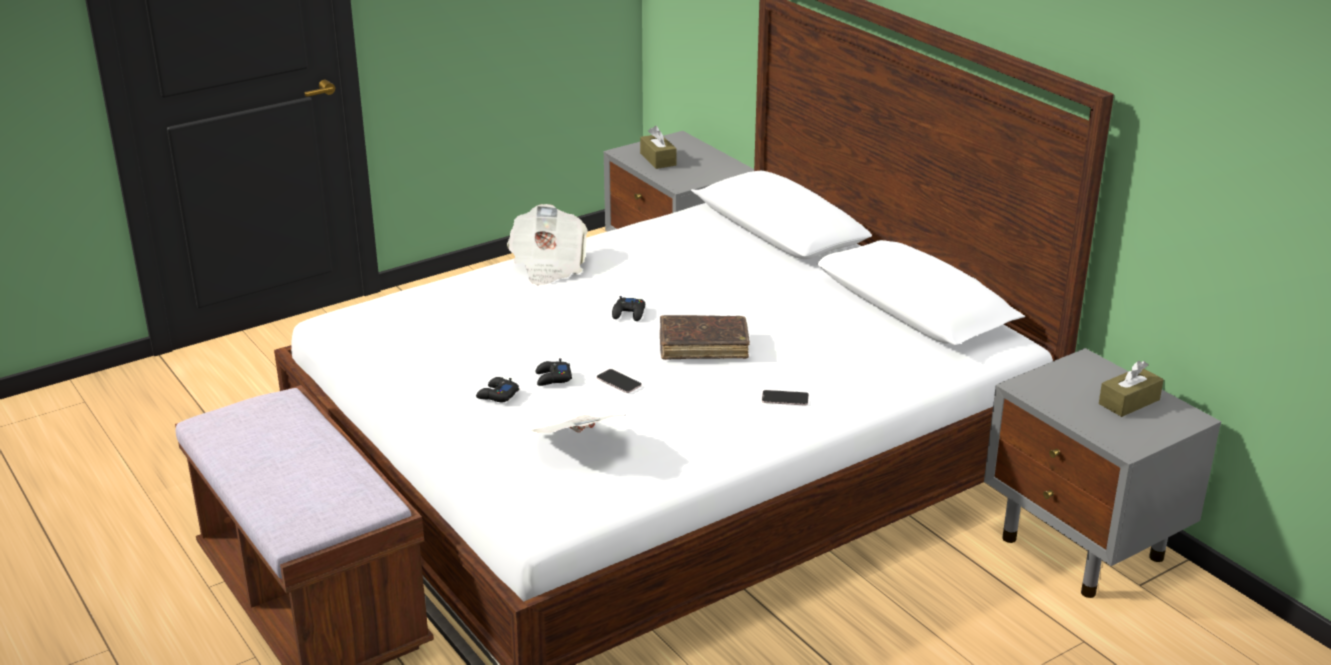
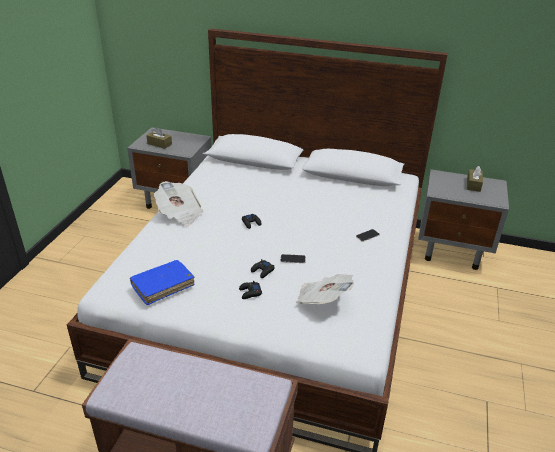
camera: 40 degrees left, 5 degrees up
brown book [660,315,750,360] -> none
none -> blue book [130,260,194,305]

